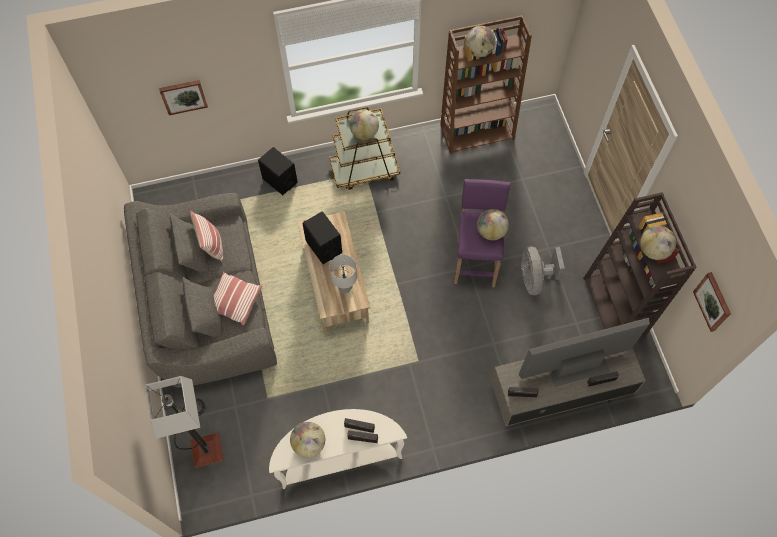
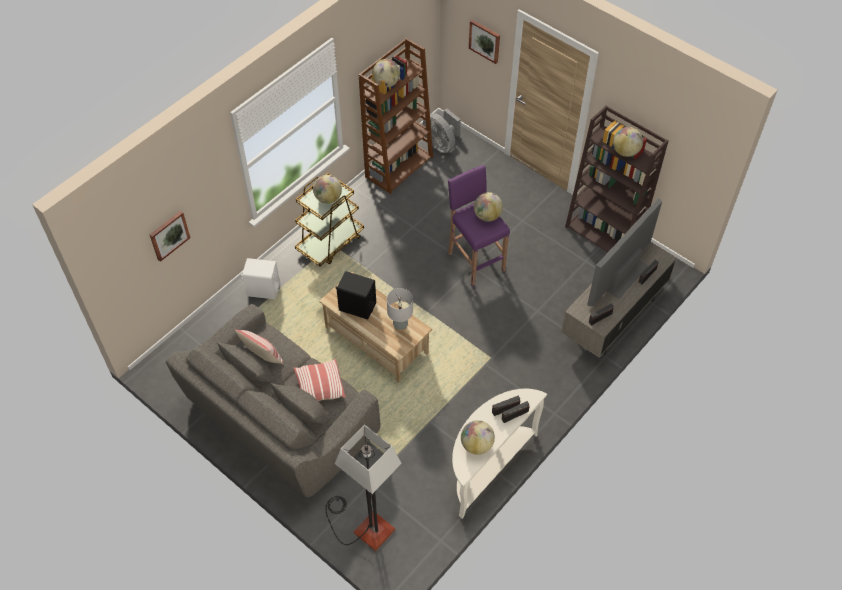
camera: 35 degrees left, 10 degrees down
black speaker [258,147,298,195] -> white speaker [241,258,280,299]
grey fan [521,247,565,295] -> grey fan moved to [423,108,461,153]
picture [693,272,731,332] -> picture moved to [469,20,500,64]

